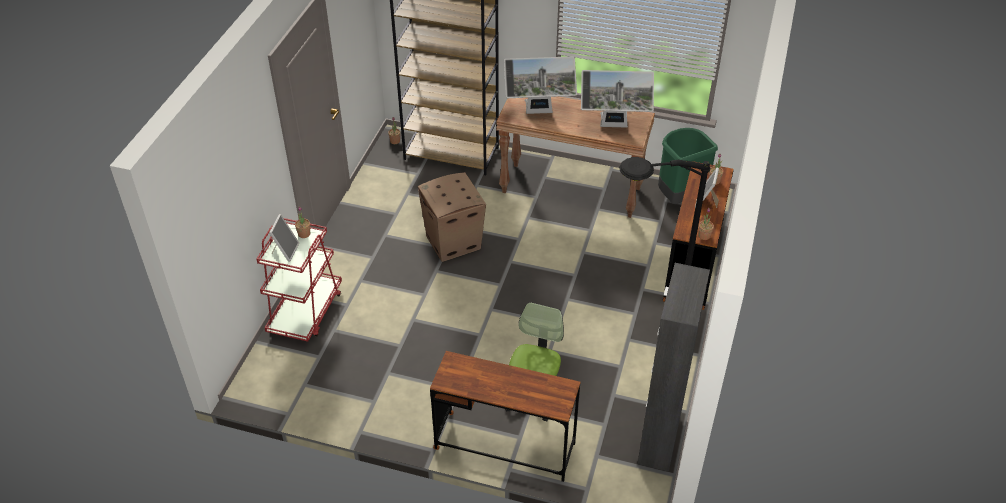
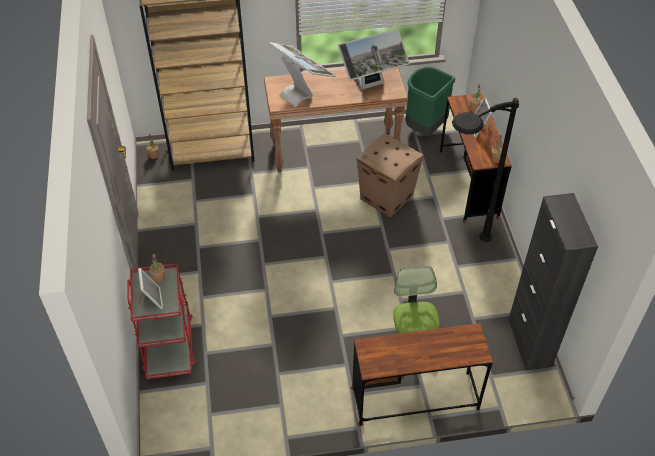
camera: 25 degrees left, 5 degrees up
cardboard box [418,172,486,262] -> cardboard box moved to [357,133,424,217]
monitor [504,56,577,114] -> monitor turned 105 degrees counterclockwise [268,42,336,107]

